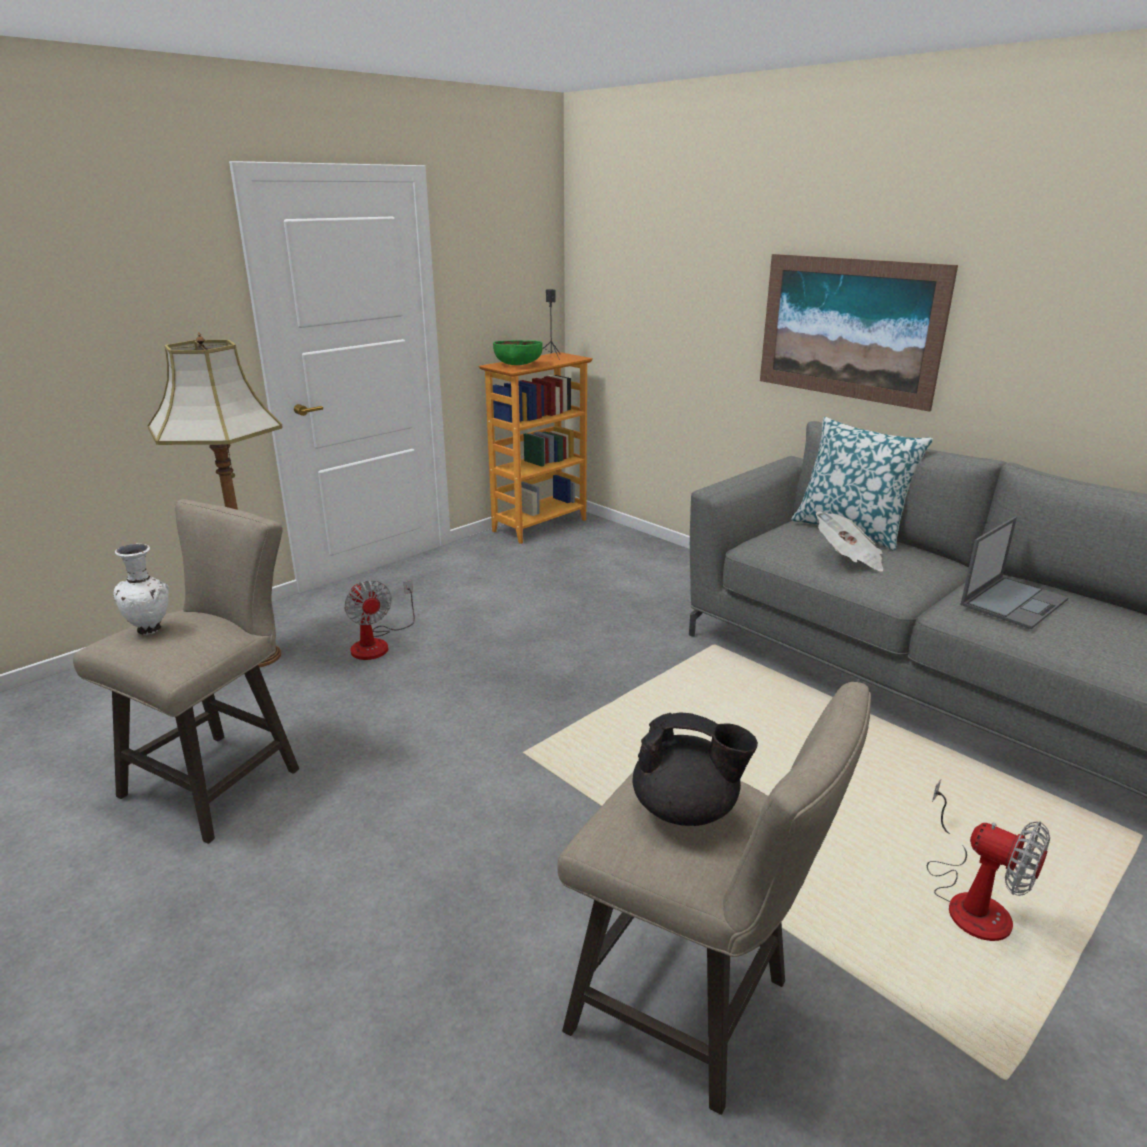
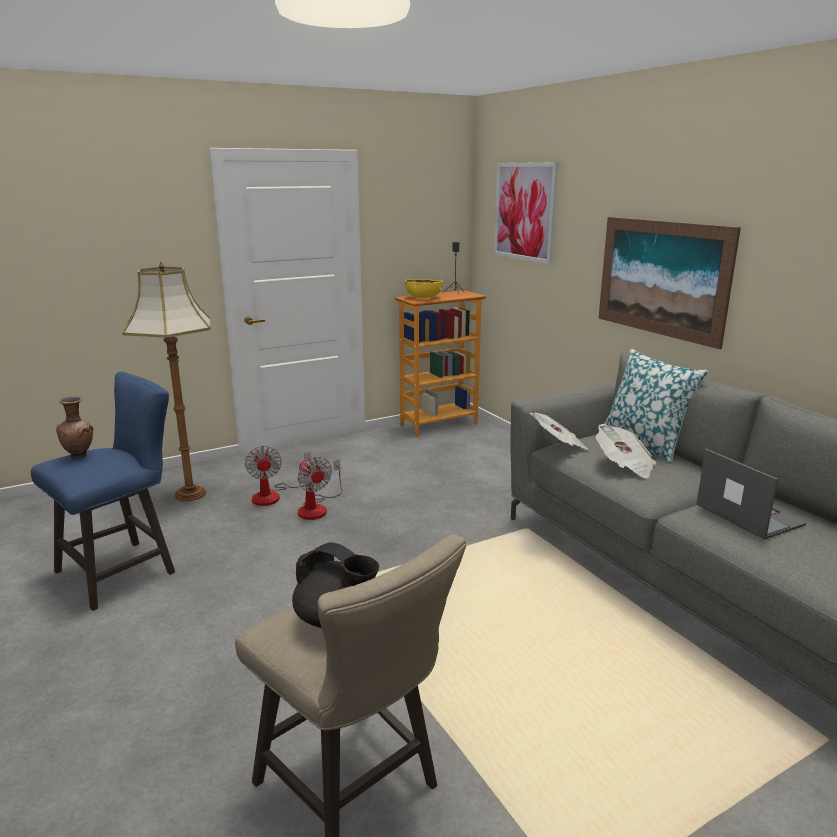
camera: 15 degrees right, 5 degrees down
beige stool [73,499,299,844] -> blue stool [31,371,175,611]
white vase [113,544,169,635] -> brown vase [56,396,93,460]
green bowl [493,340,543,365] -> yellow bowl [405,279,443,298]
fan [927,779,1050,941] -> fan moved to [297,457,342,520]
laptop [960,517,1069,629] -> laptop turned 90 degrees counterclockwise [697,449,806,540]
none -> picture [494,162,558,264]
none -> newspaper [530,413,588,449]

